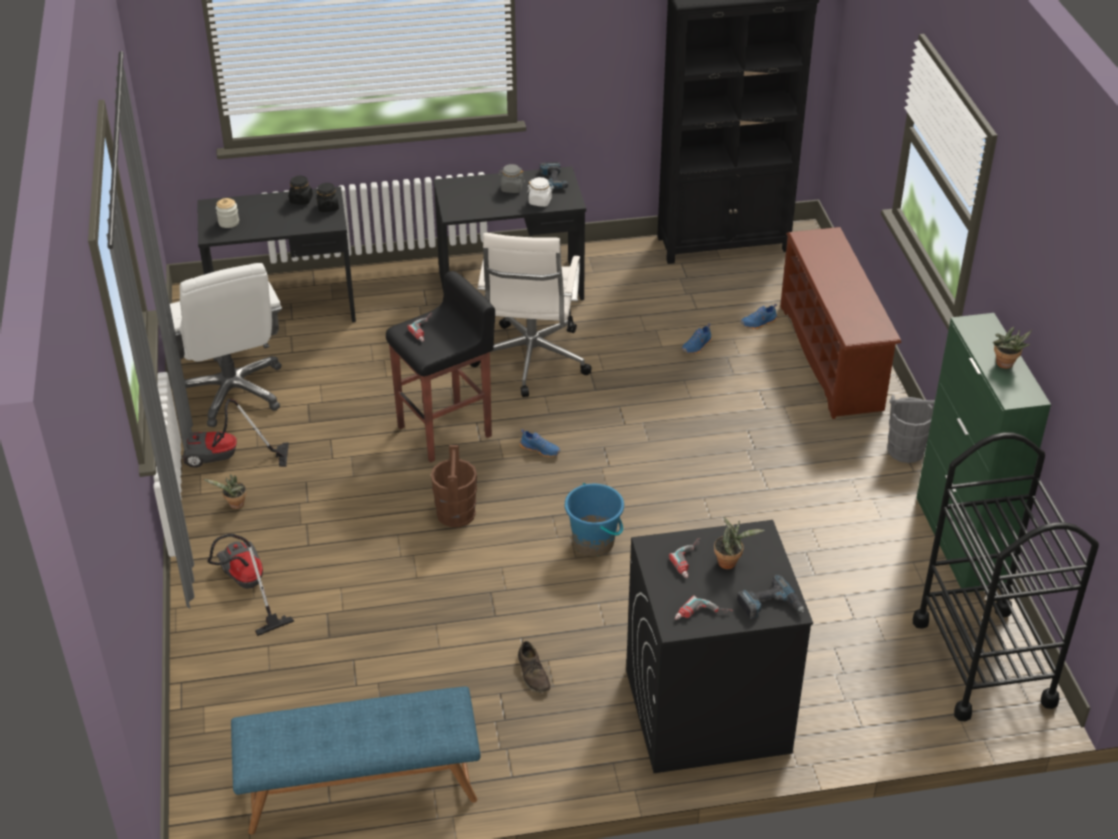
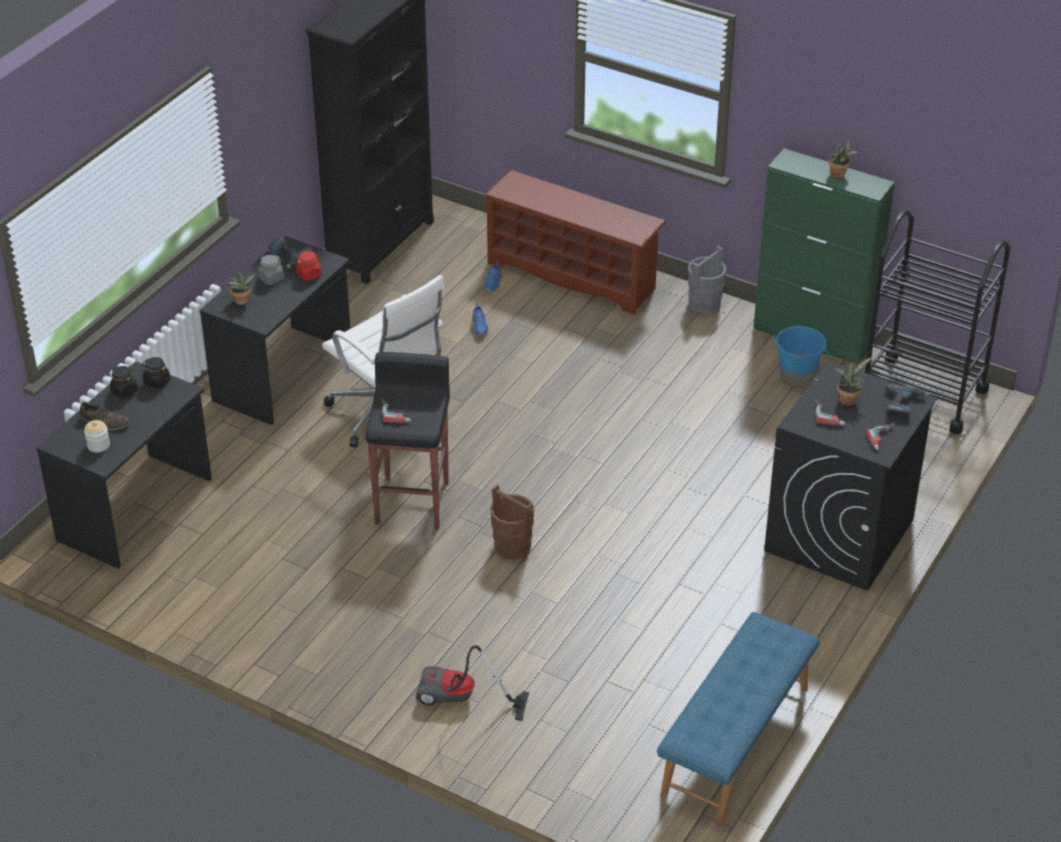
camera: 50 degrees left, 0 degrees up
white office chair [170,263,282,427] -> none
vacuum cleaner [183,399,289,468] -> none
potted plant [204,474,247,509] -> potted plant moved to [226,271,256,305]
brown shoe [518,641,551,693] -> brown shoe moved to [80,402,130,430]
blue shoe [520,429,560,458] -> none
white jar [527,177,554,207] -> red jar [296,251,322,281]
blue bucket [565,483,624,557] -> blue bucket moved to [774,326,829,388]

